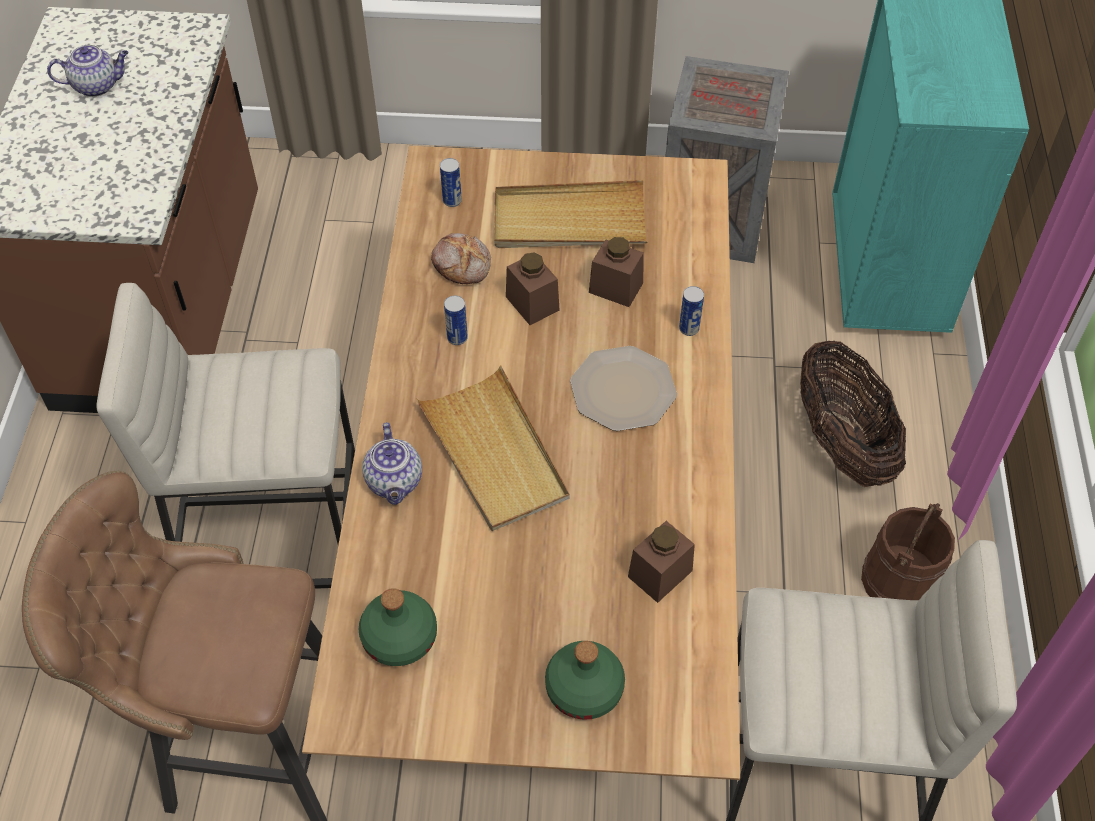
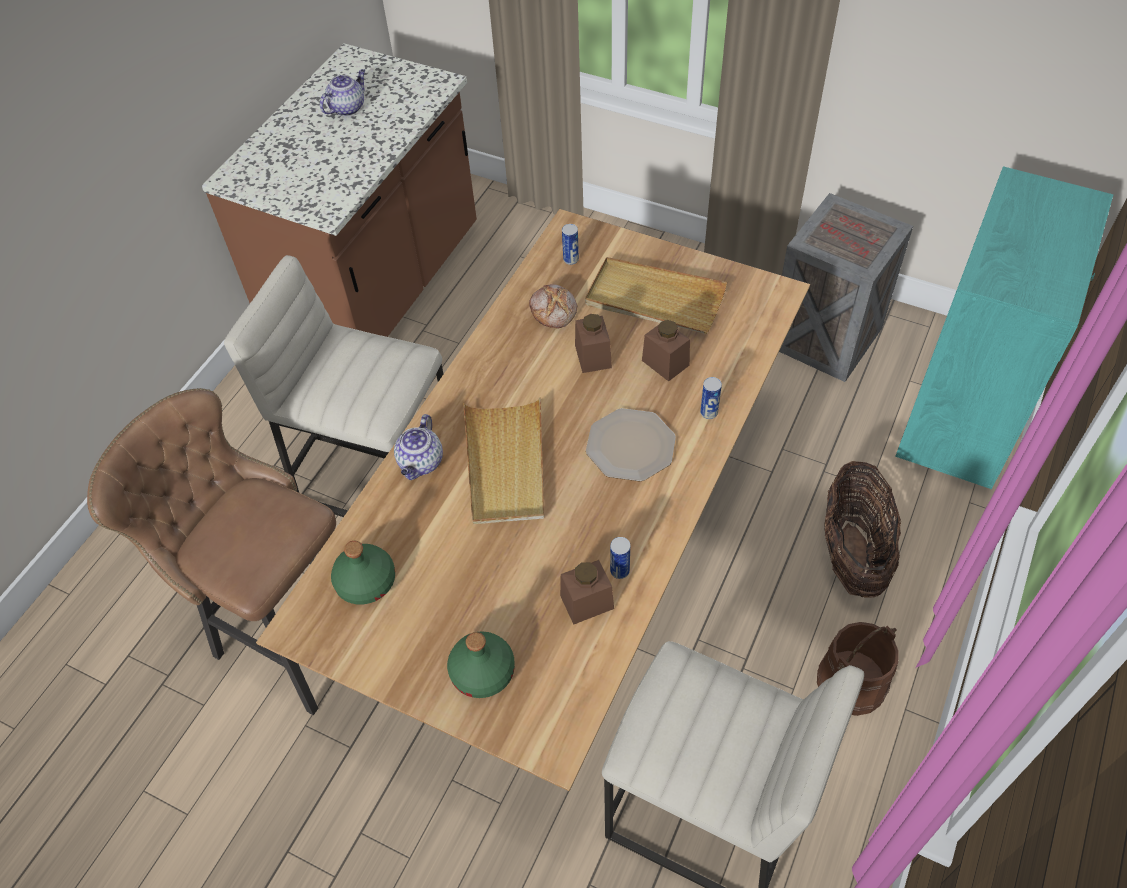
camera: 25 degrees right, 0 degrees up
teapot [47,45,129,97] -> teapot turned 60 degrees counterclockwise [320,69,365,116]
can [444,296,468,345] -> can moved to [610,537,630,579]

